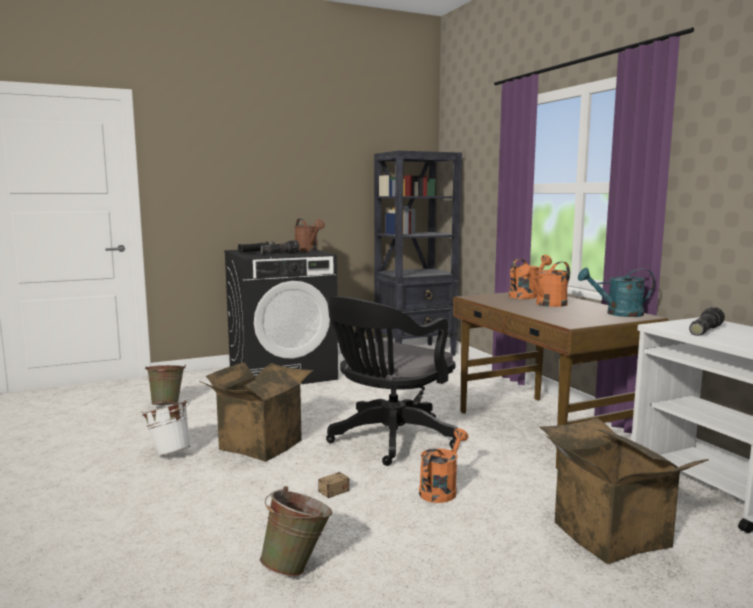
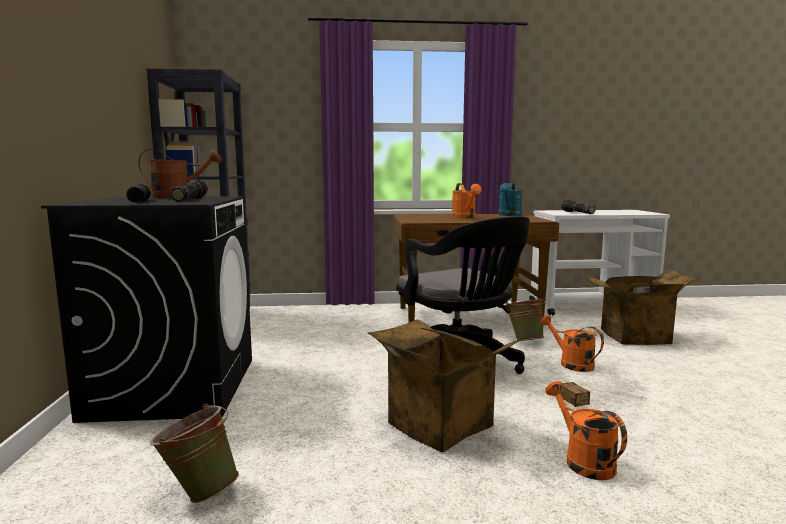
camera: 70 degrees left, 0 degrees up
white bucket [140,399,191,456] -> none
green bucket [260,486,332,577] -> green bucket moved to [505,299,545,341]
orange watering can [509,255,552,299] -> orange watering can moved to [545,381,627,480]

